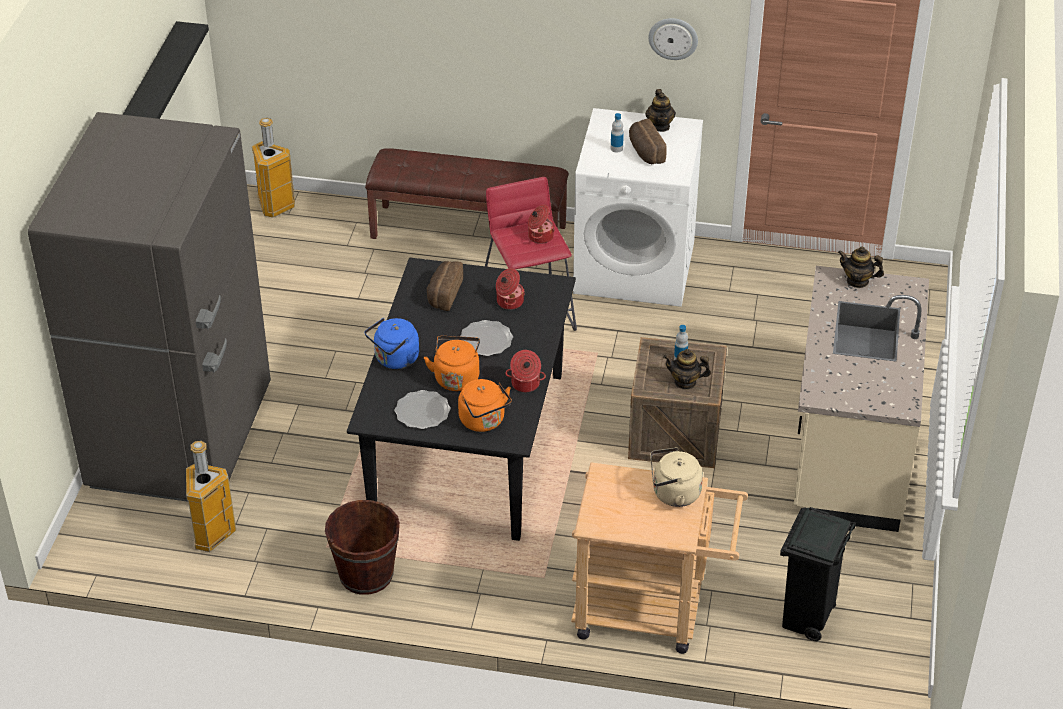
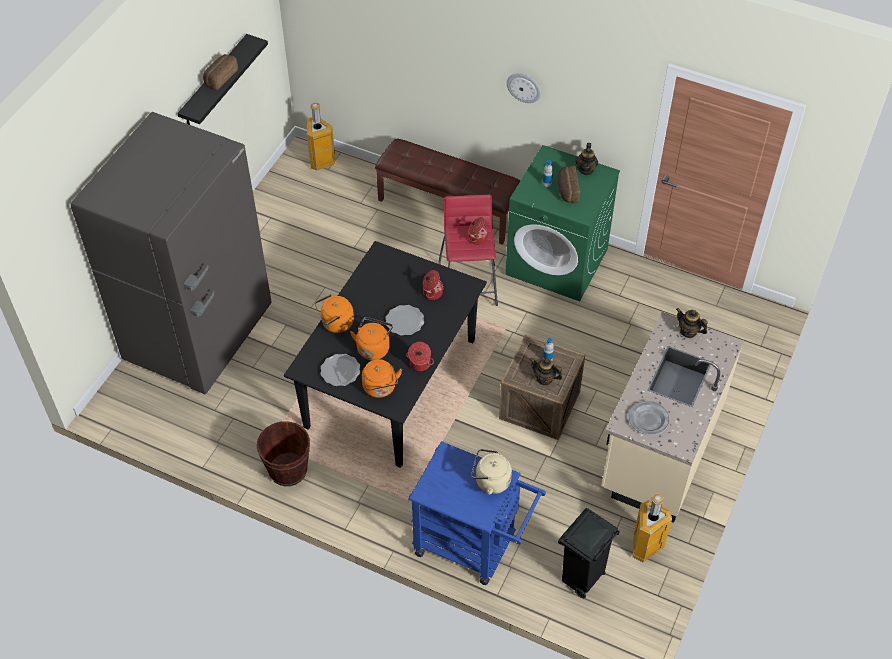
camera: 15 degrees right, 10 degrees up
trash can [186,441,236,552] -> trash can moved to [633,494,672,562]
blue kettle [365,318,419,369] -> orange kettle [315,295,354,333]
bread [427,261,463,311] -> bread moved to [203,54,238,91]
beige cart [571,462,748,654] -> blue cart [409,441,546,585]
white washing machine [573,108,703,307] -> green washing machine [505,145,620,301]
wall clock [648,18,698,60] -> wall clock moved to [507,73,541,103]
none -> grey plate [629,401,670,435]

